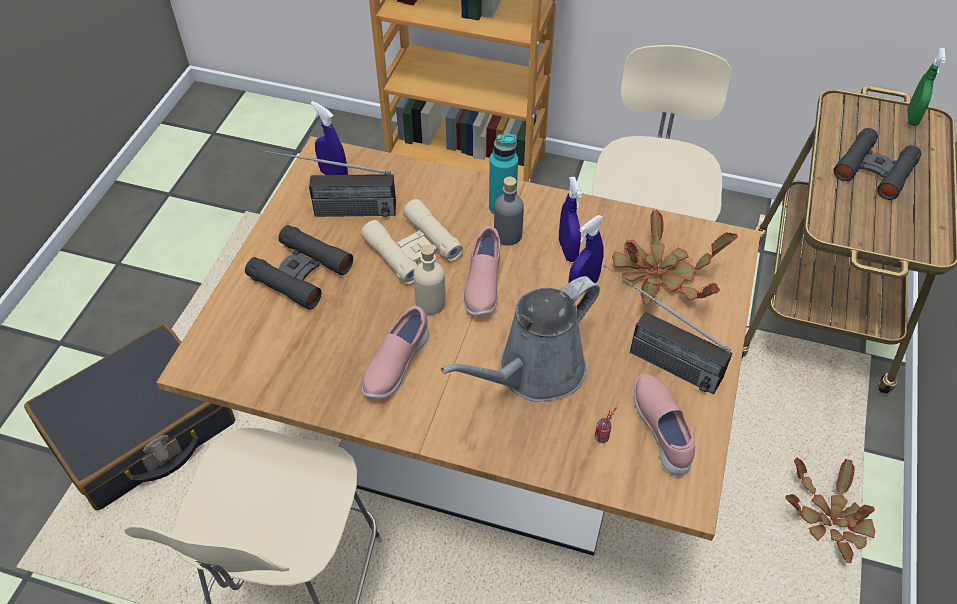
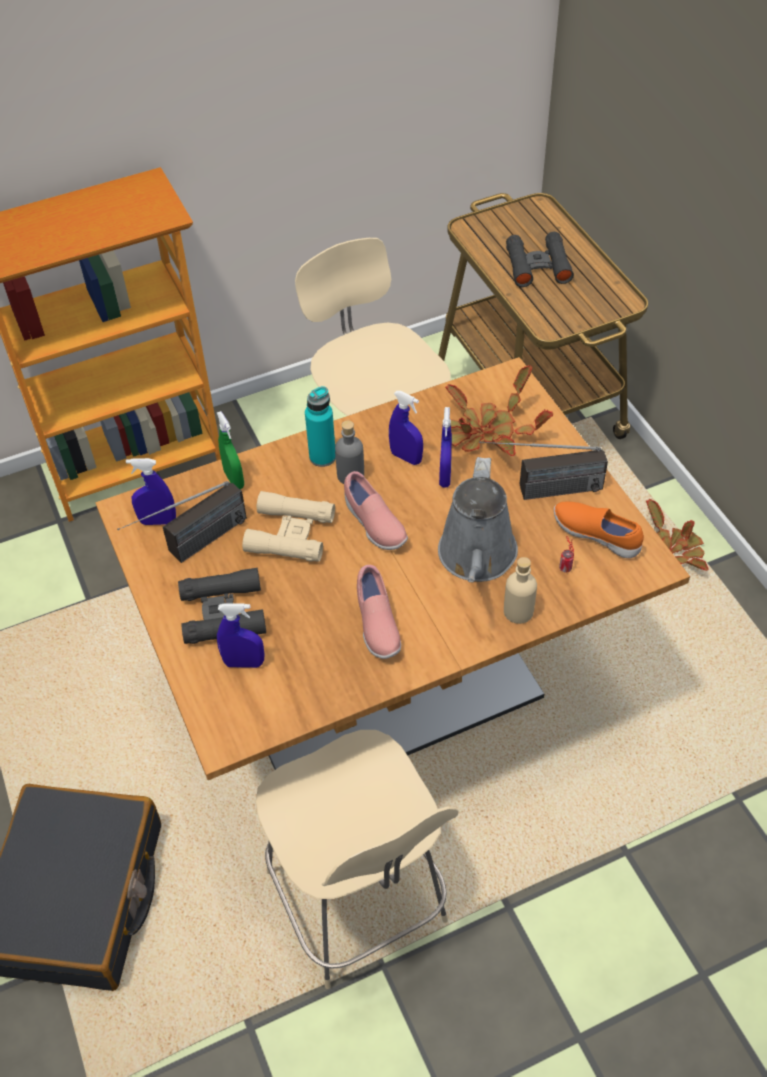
camera: 40 degrees left, 0 degrees up
beige bottle [413,245,446,315] -> beige bottle moved to [504,557,537,624]
pink shoe [634,374,695,476] -> orange shoe [554,502,644,558]
green spray bottle [907,48,946,126] -> green spray bottle moved to [217,411,244,489]
none -> blue spray bottle [217,603,265,668]

